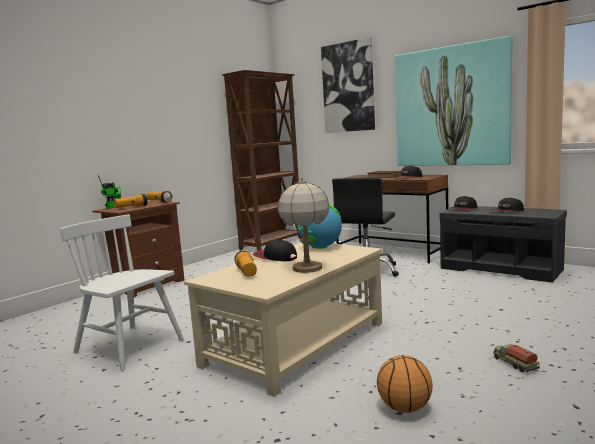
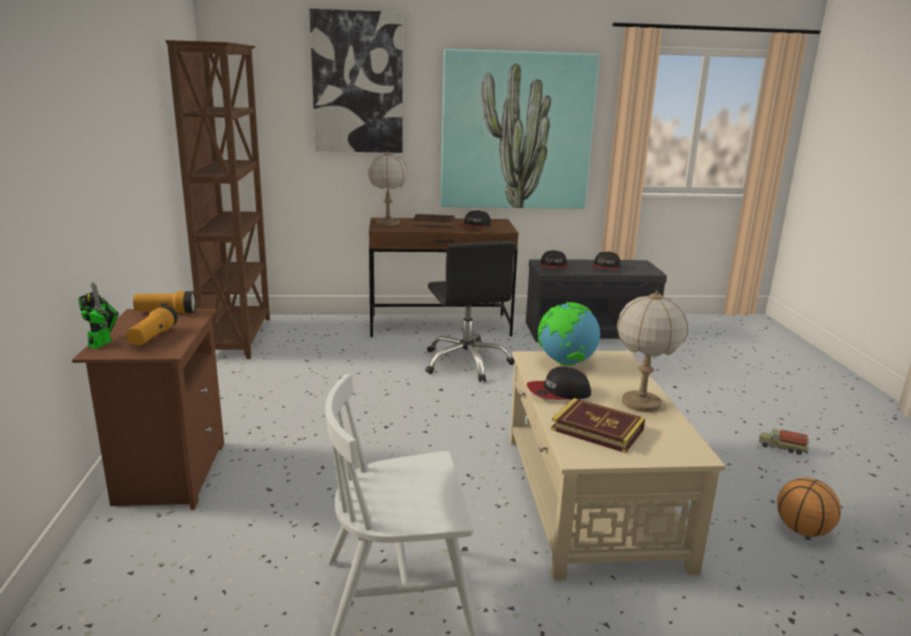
camera: 45 degrees left, 10 degrees up
flashlight [234,251,257,277] -> book [551,398,645,453]
none -> table lamp [368,151,408,226]

